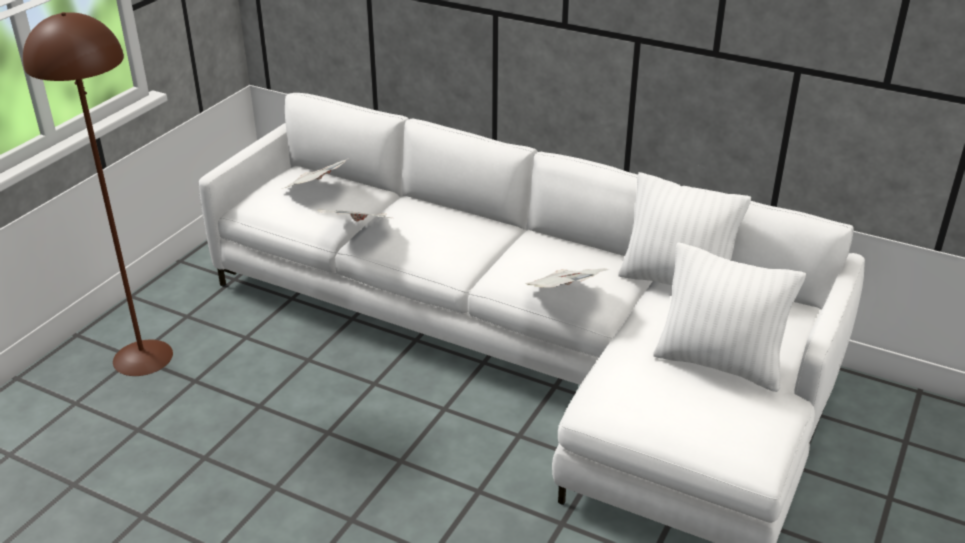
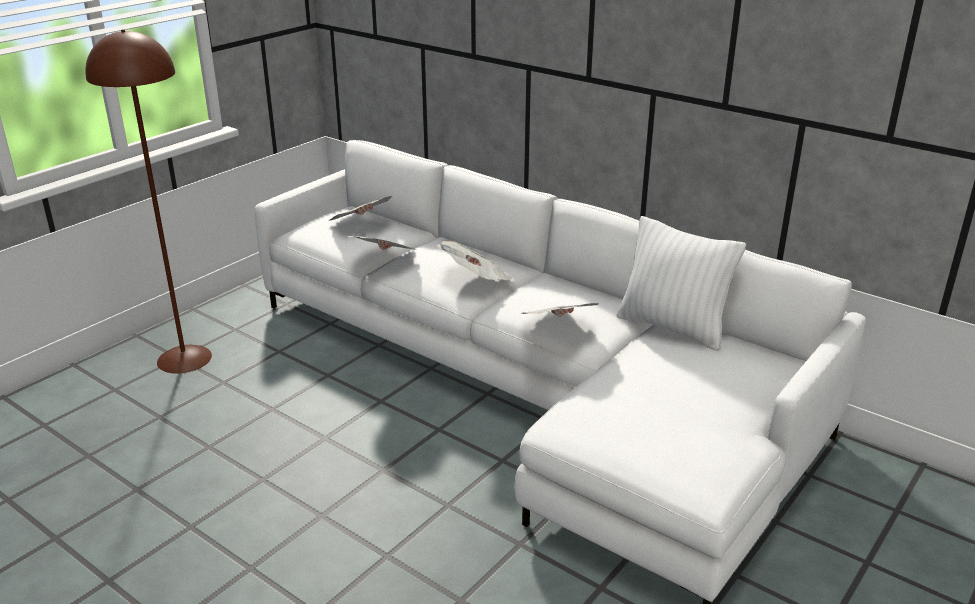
camera: 10 degrees right, 5 degrees down
white pillow [653,242,806,392] -> none
none -> newspaper [437,241,516,282]

